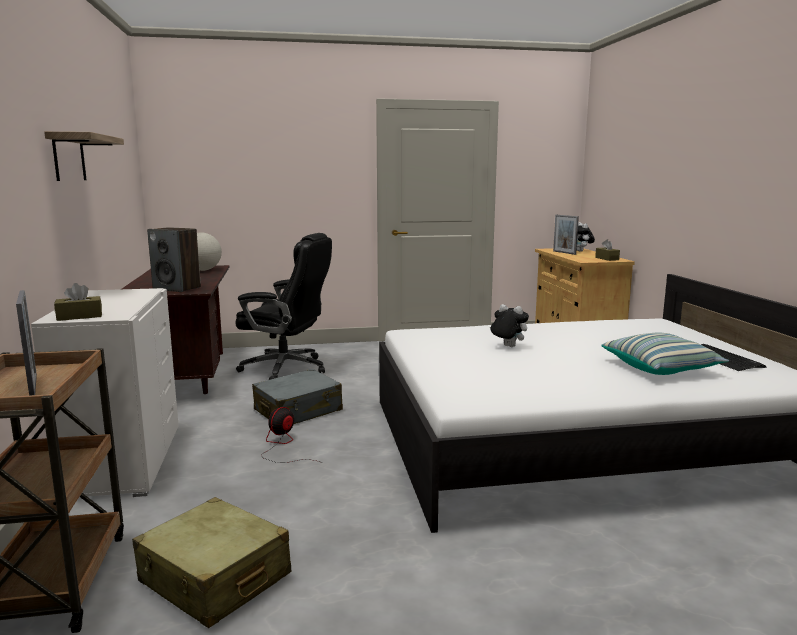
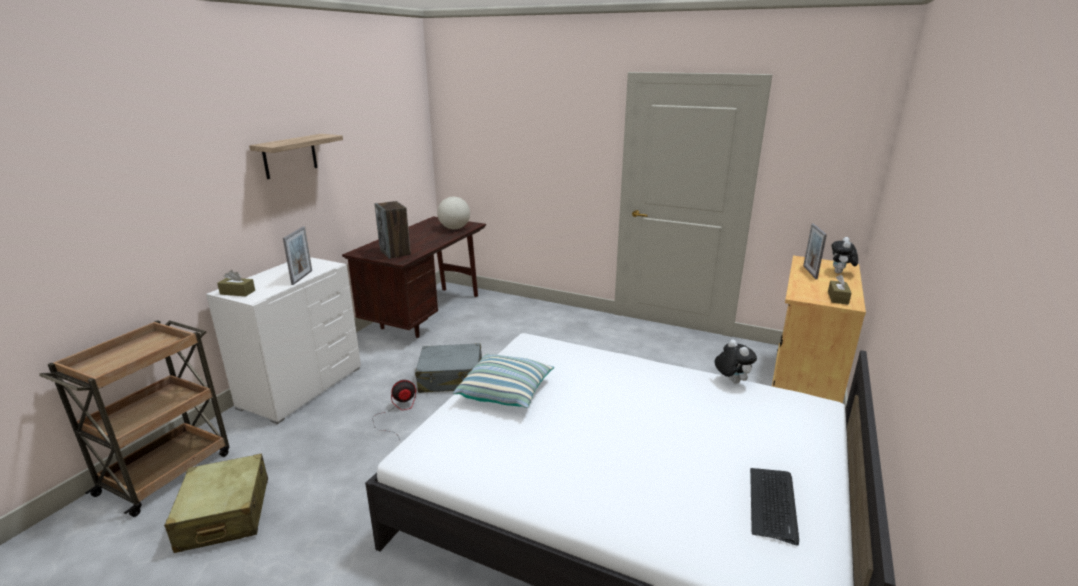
camera: 35 degrees right, 10 degrees up
picture frame [16,290,37,396] -> picture frame moved to [283,227,312,285]
black office chair [235,233,332,380] -> none
plush toy [490,304,529,347] -> plush toy moved to [715,340,757,383]
pillow [601,333,729,375] -> pillow moved to [453,354,554,408]

